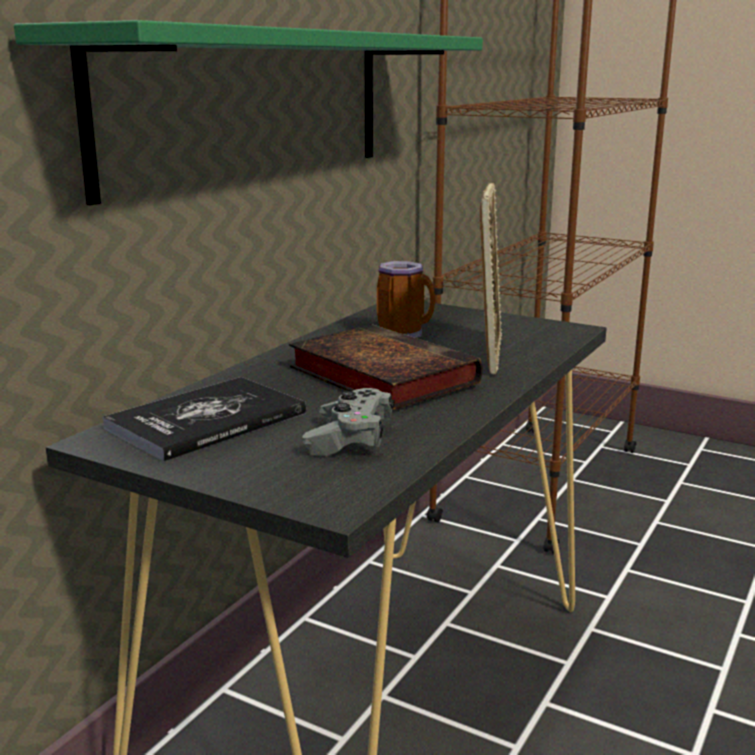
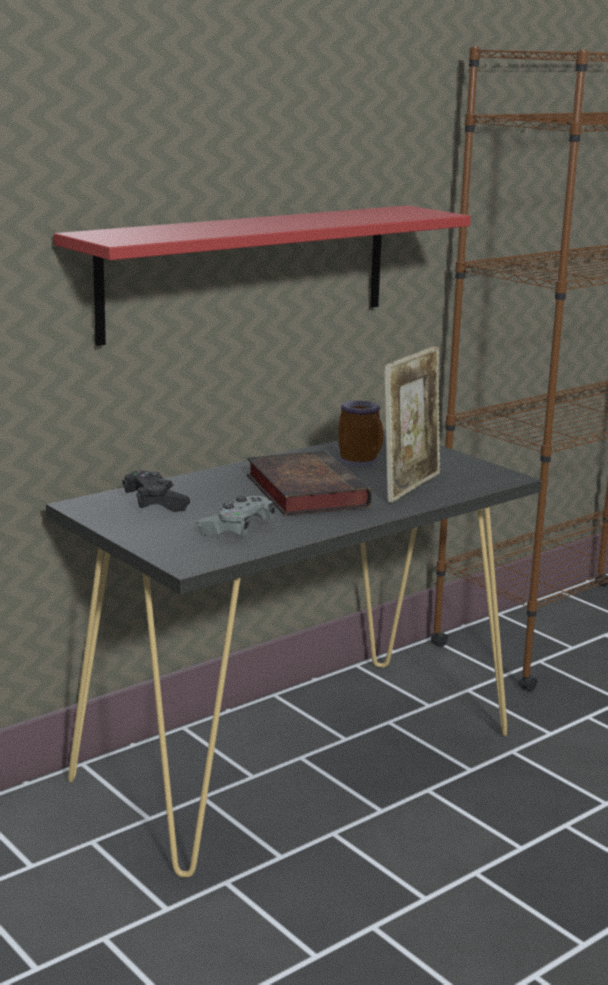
camera: 20 degrees right, 0 degrees up
green shelf [14,20,483,205] -> red shelf [54,206,471,346]
book [102,377,306,461] -> black game controller [122,470,190,512]

